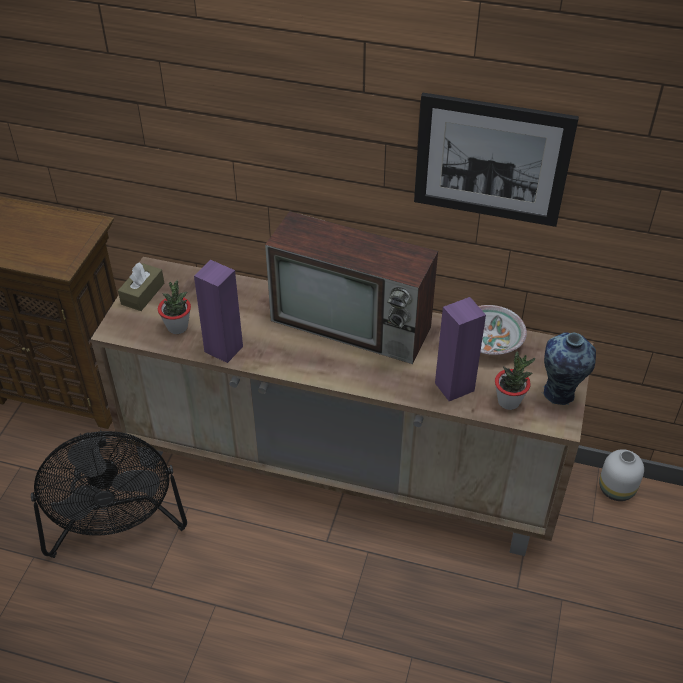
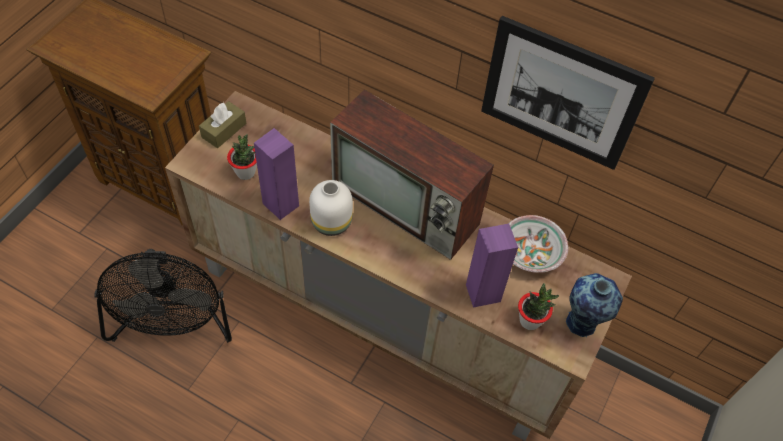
camera: 10 degrees right, 10 degrees up
white vase [599,449,644,501] -> white vase moved to [309,180,353,236]

